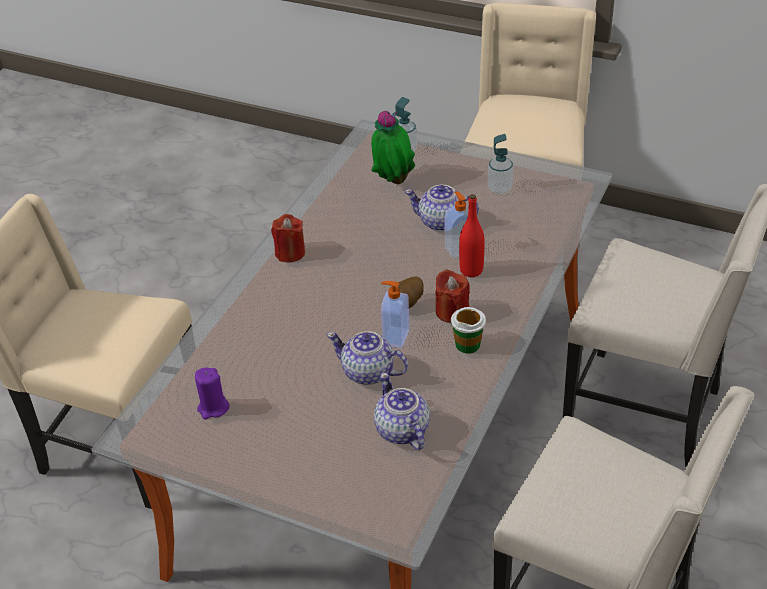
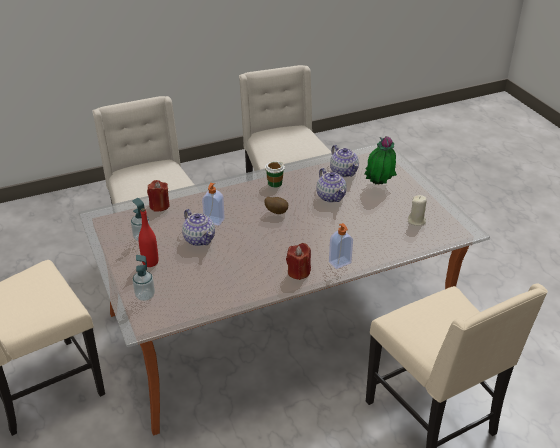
camera: 140 degrees left, 5 degrees down
purple candle [195,368,230,420] -> beige candle [408,195,427,226]
potted plant [371,111,415,184] -> potted plant moved to [364,136,397,184]
teapot [374,373,430,450] -> teapot turned 45 degrees counterclockwise [330,145,359,177]
soap dispenser [381,281,410,348] -> soap dispenser moved to [329,223,353,269]
red candle [435,269,470,323] -> red candle moved to [147,180,170,212]
red bottle [459,194,485,277] -> red bottle moved to [138,208,158,267]

